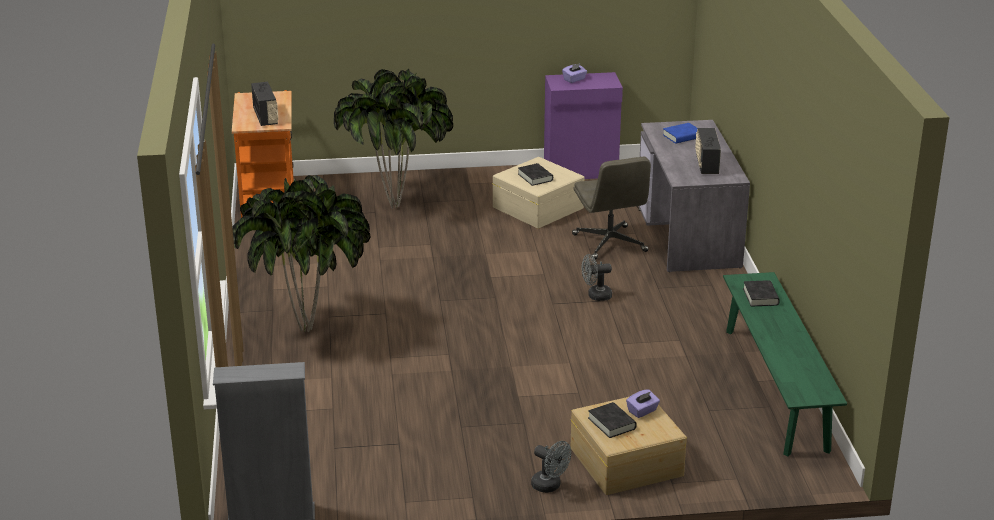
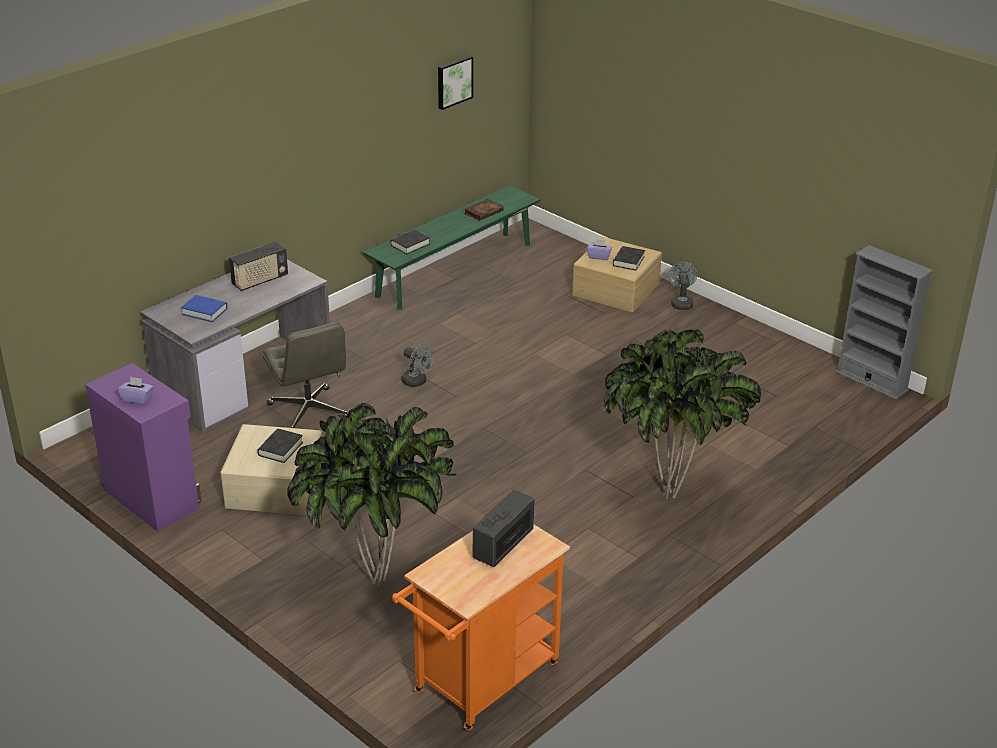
camera: 130 degrees left, 5 degrees up
grey office chair [572,157,651,260] -> grey office chair turned 120 degrees clockwise [263,322,347,428]
none -> picture [438,55,473,110]
none -> book [464,199,504,221]

